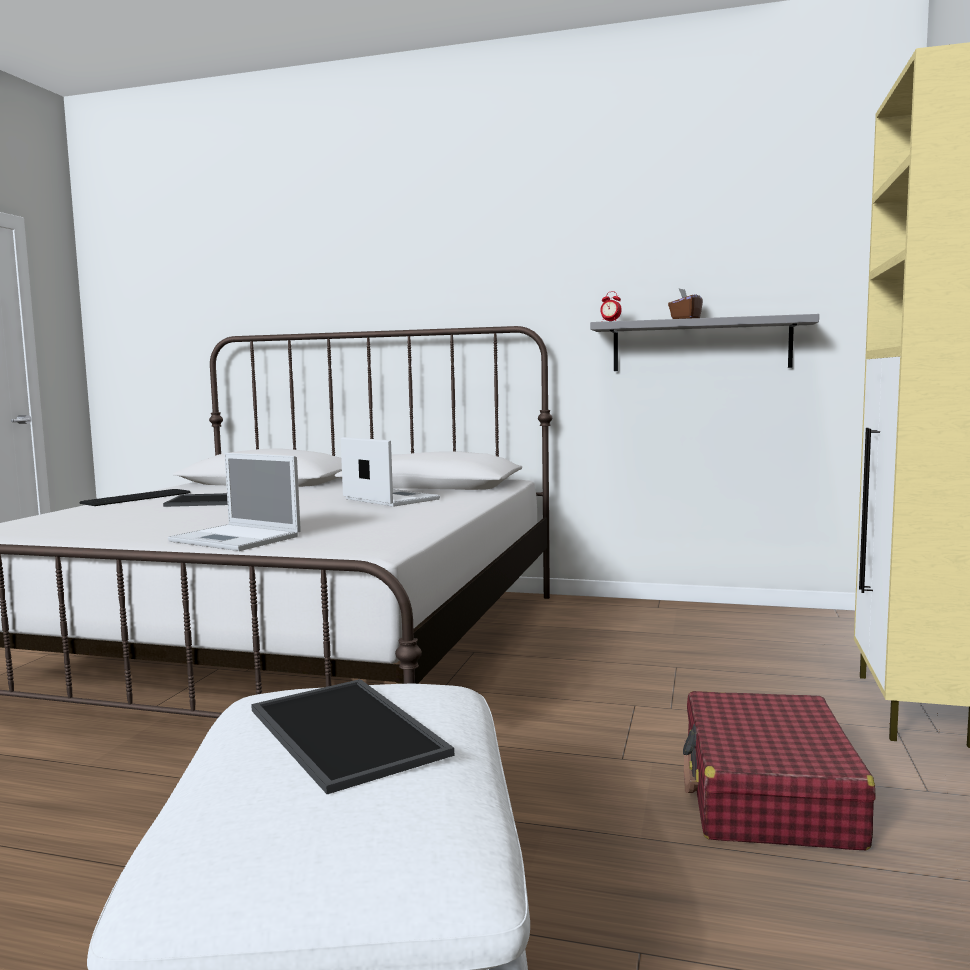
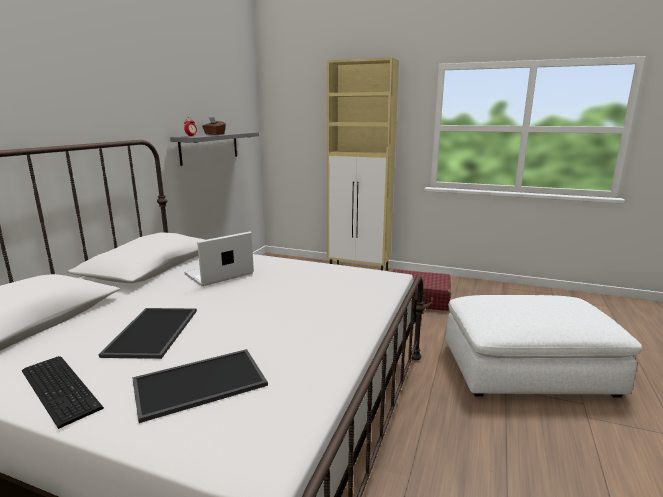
camera: 85 degrees left, 10 degrees up
laptop [168,453,301,551] -> none
tray [251,679,454,794] -> tray moved to [132,349,268,423]

